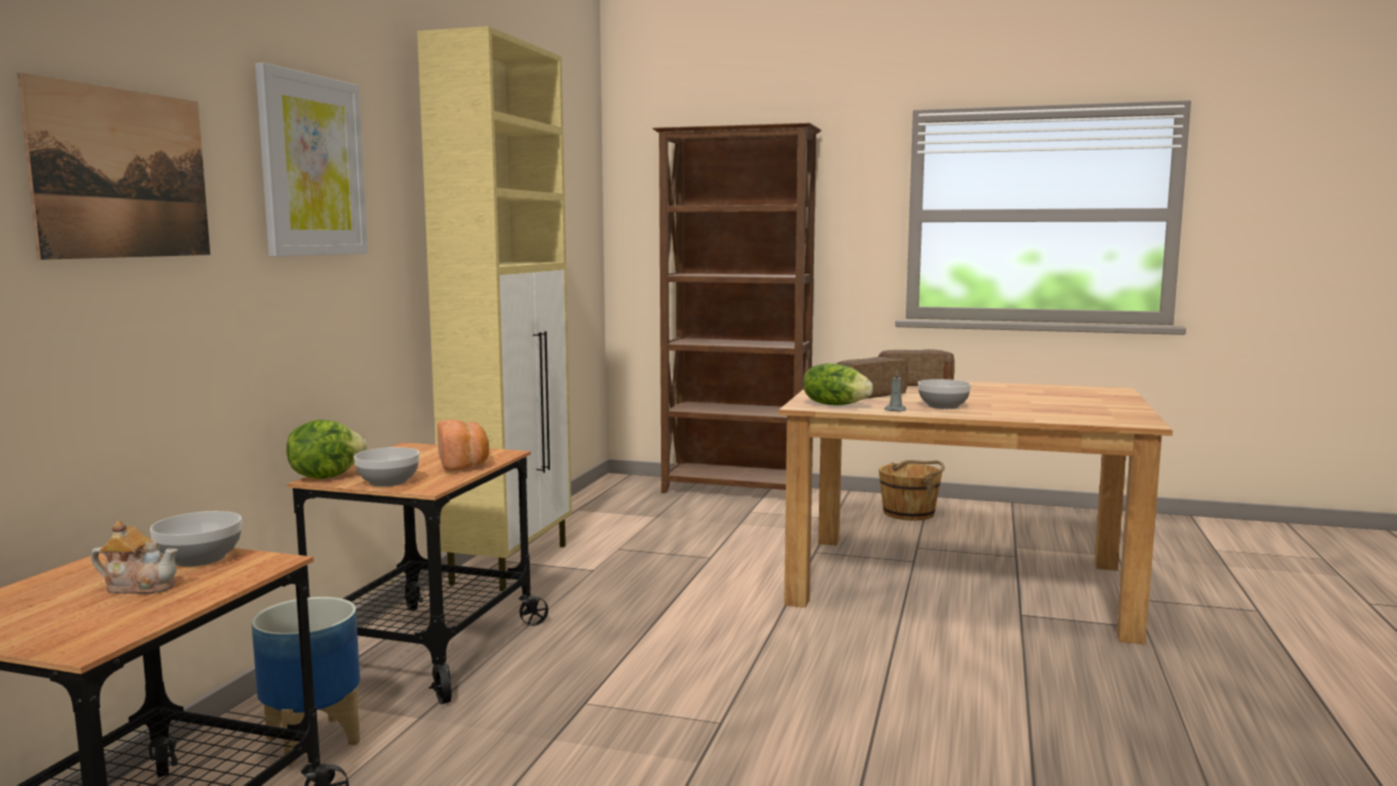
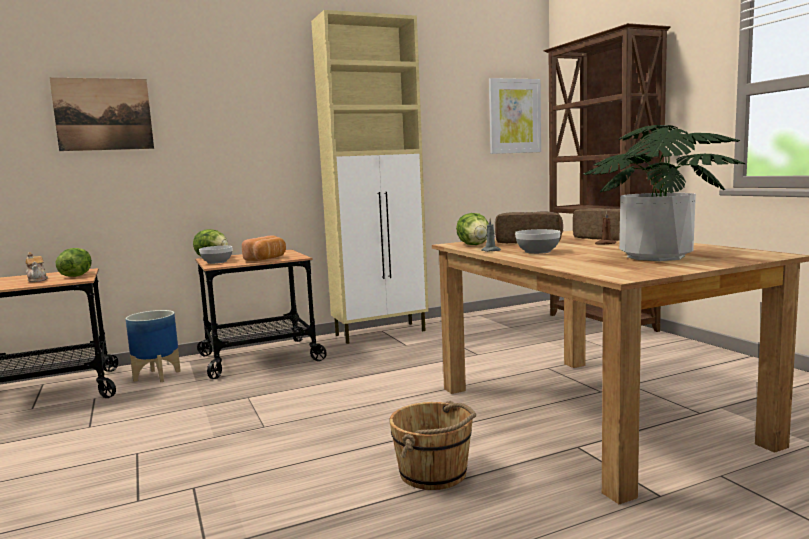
camera: 50 degrees right, 0 degrees up
bowl [150,511,242,567] -> lettuce [56,248,92,277]
picture [255,63,368,257] -> picture moved to [489,78,541,154]
brown bucket [879,460,945,520] -> brown bucket moved to [389,401,476,490]
none -> potted plant [583,125,745,261]

